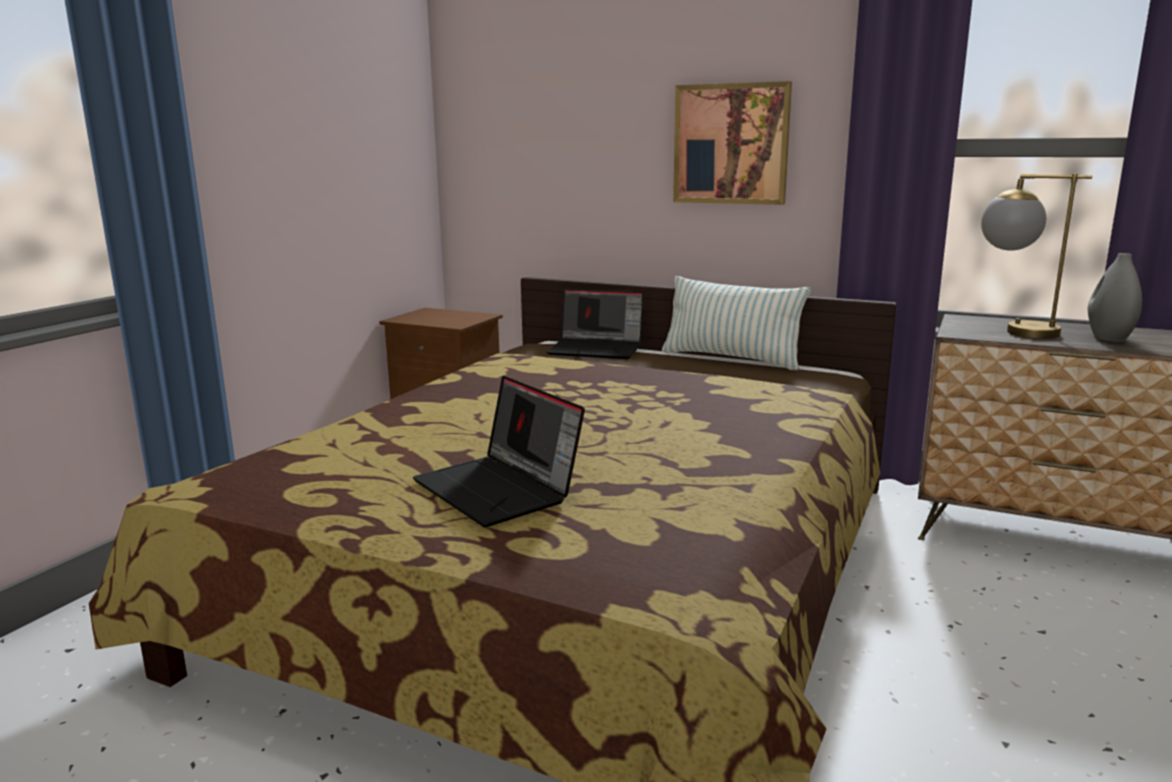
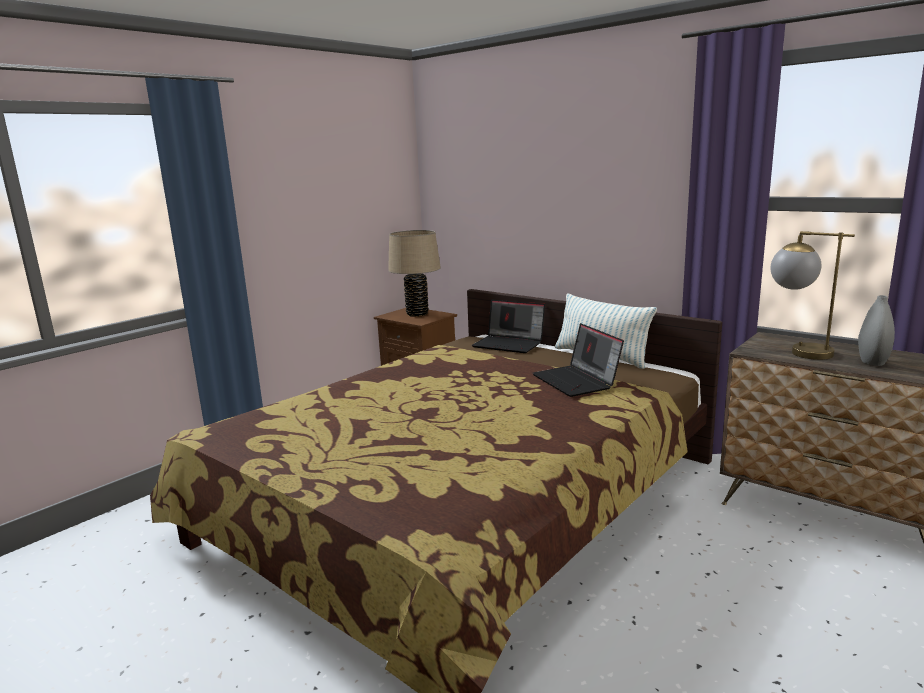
camera: 15 degrees right, 0 degrees up
laptop [413,376,585,527] -> laptop moved to [532,323,624,397]
picture [673,81,792,205] -> none
none -> beige table lamp [388,230,441,317]

